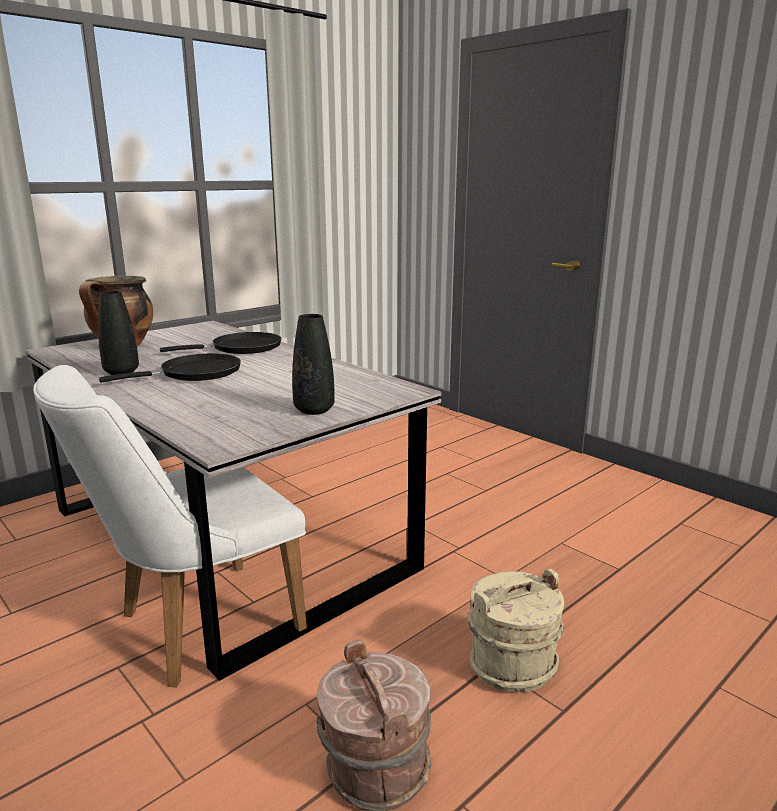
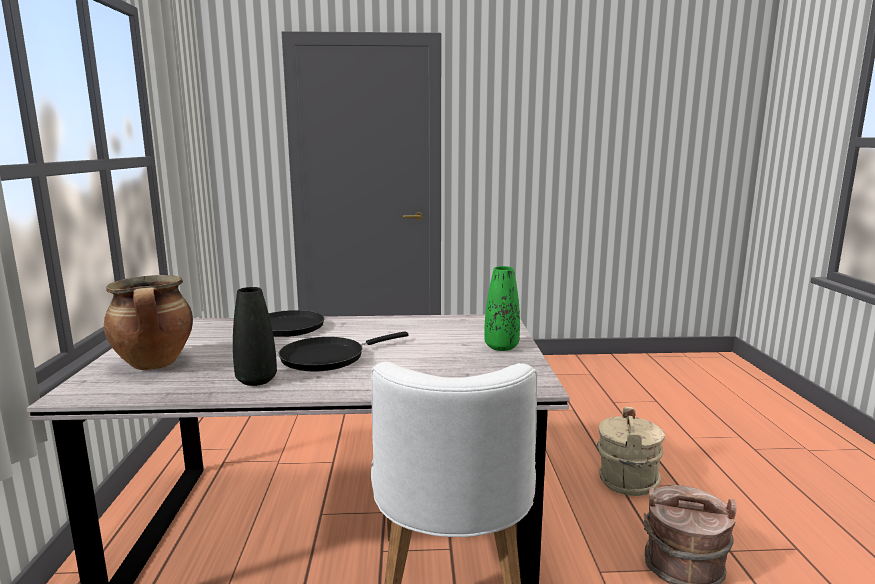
camera: 50 degrees left, 5 degrees down
black frying pan [99,353,241,382] -> black frying pan turned 135 degrees counterclockwise [278,331,409,371]
black vase [292,314,335,415] -> green vase [484,266,520,351]

